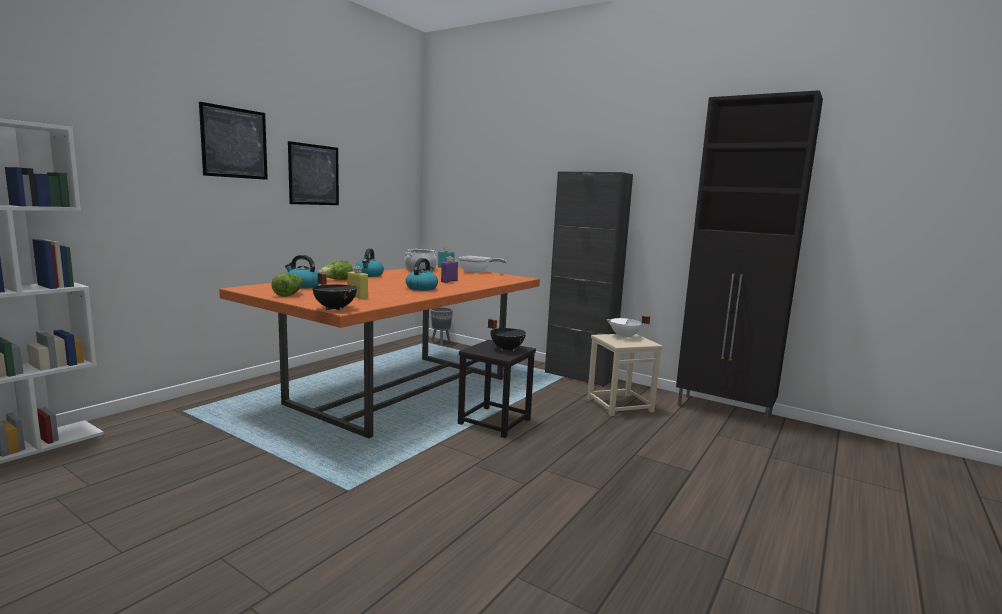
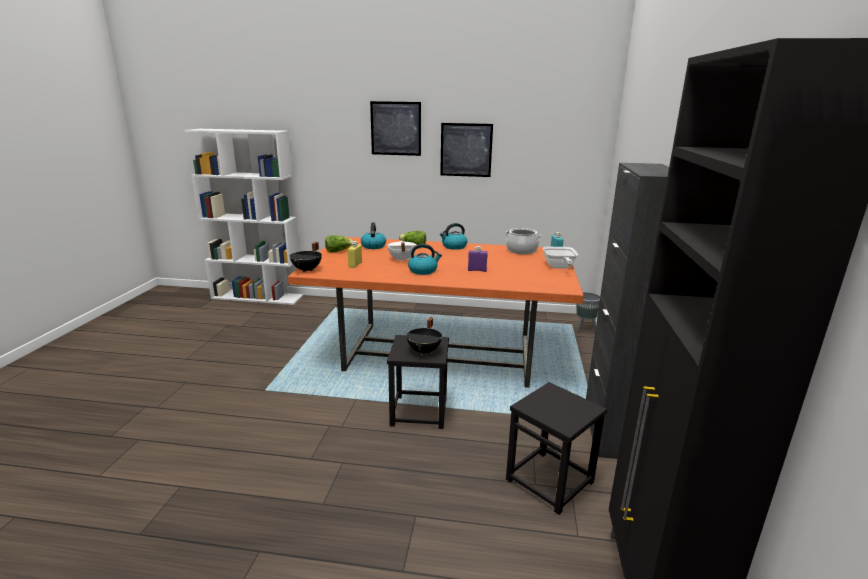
camera: 65 degrees right, 10 degrees up
beige stool [587,334,663,416] -> black stool [506,382,607,515]
white cooking pot [606,315,650,339] -> white cooking pot moved to [387,241,416,262]

